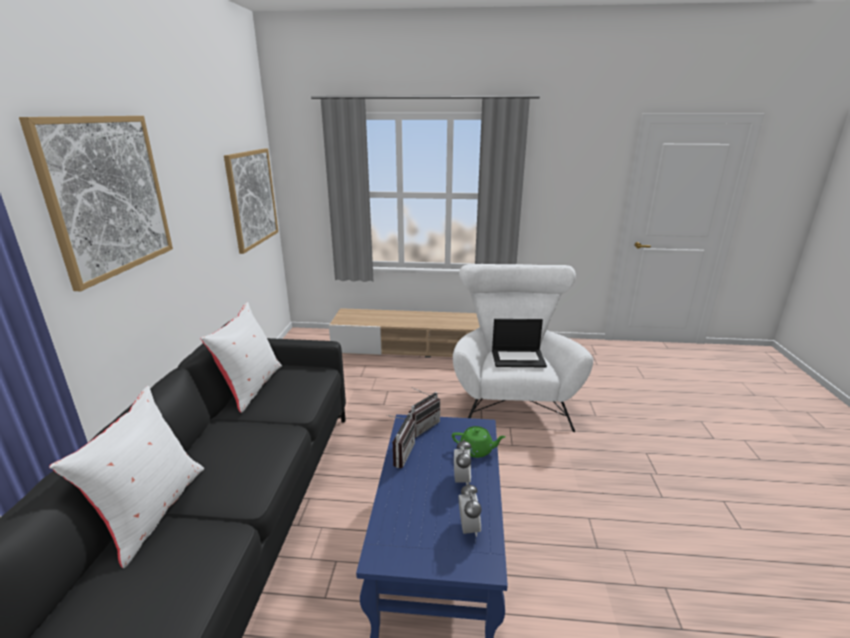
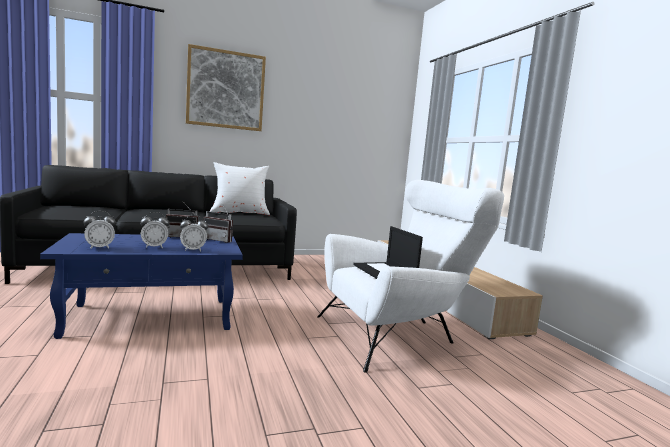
camera: 65 degrees right, 15 degrees down
white pillow [49,386,204,568] -> none
picture [224,148,278,254] -> none
green teapot [452,426,506,458] -> alarm clock [180,215,208,251]

